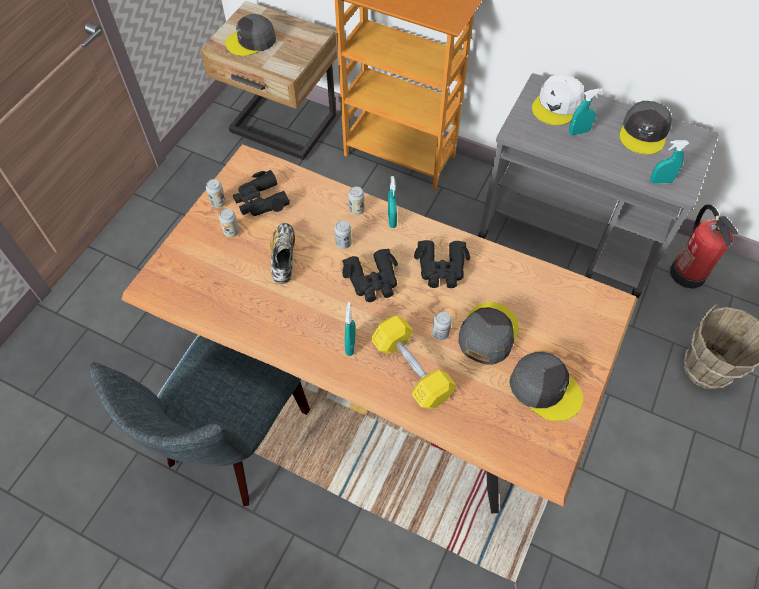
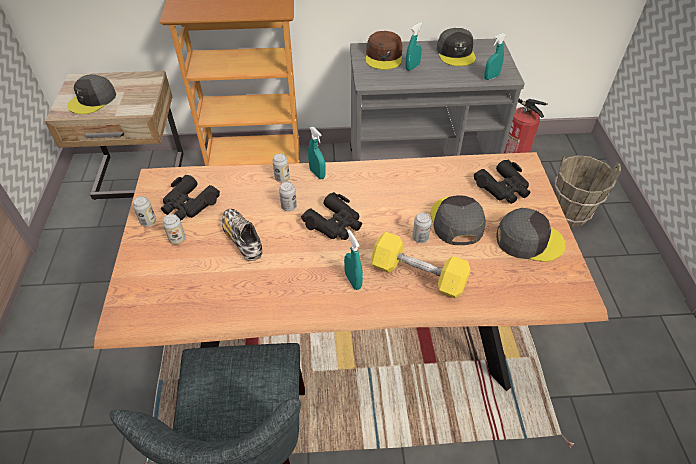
camera: 30 degrees left, 10 degrees down
black binoculars [414,240,470,288] -> black binoculars moved to [474,160,530,204]
white cap [532,74,584,125] -> brown cap [366,31,402,70]

